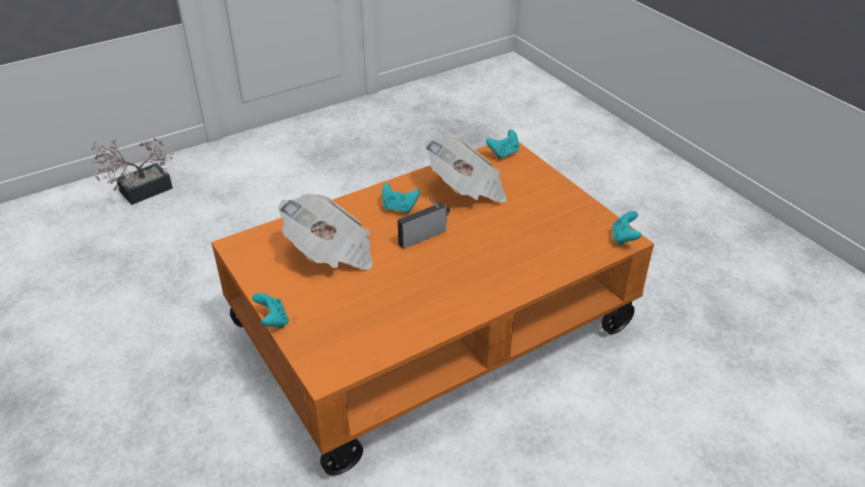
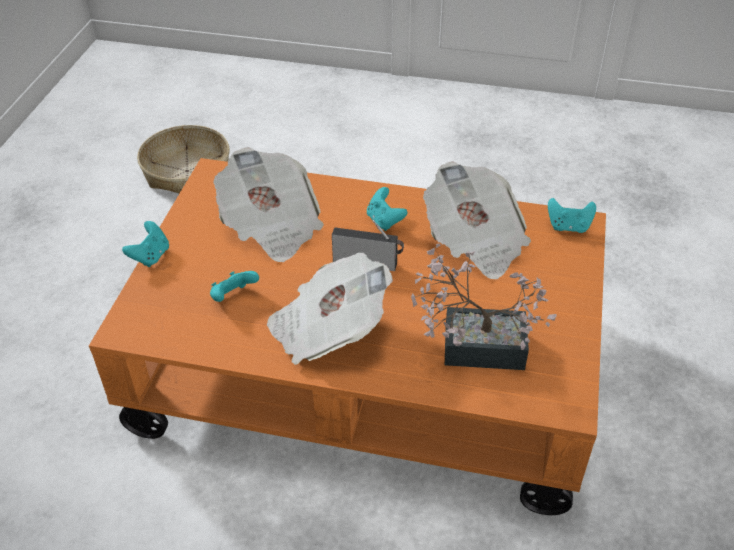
camera: 45 degrees right, 5 degrees up
potted plant [91,138,173,205] -> potted plant moved to [411,243,557,370]
turquoise game controller [612,211,641,245] -> turquoise game controller moved to [210,271,259,302]
none -> basket [137,125,230,194]
none -> newspaper [267,253,393,365]

